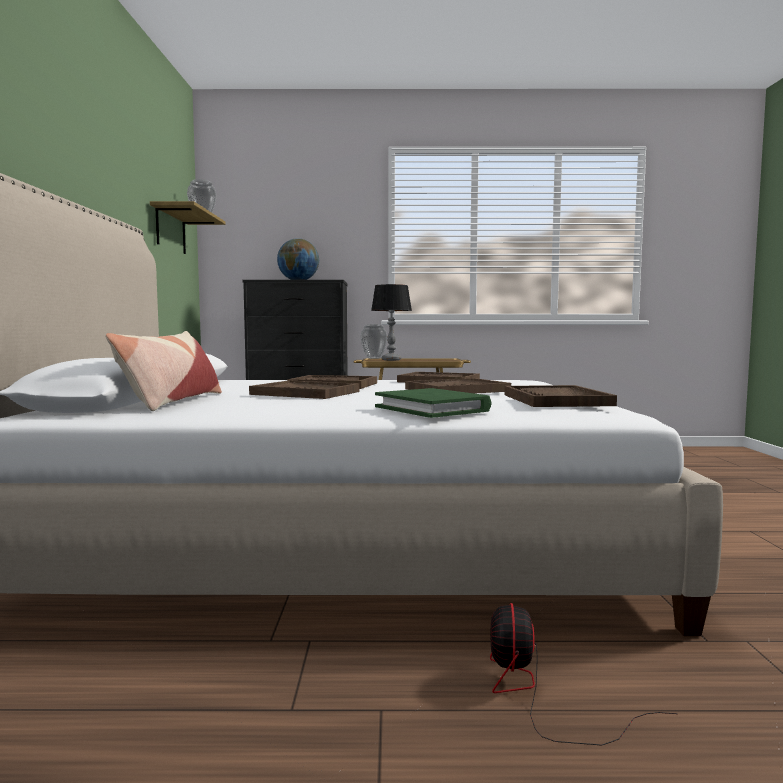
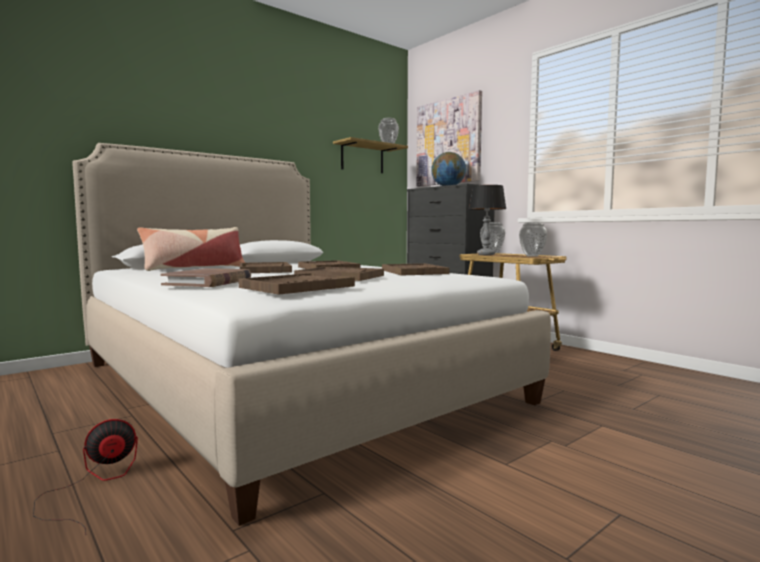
camera: 50 degrees right, 0 degrees up
green book [375,388,491,418] -> brown book [161,268,251,287]
none -> picture [416,90,482,186]
none -> vase [519,222,547,257]

